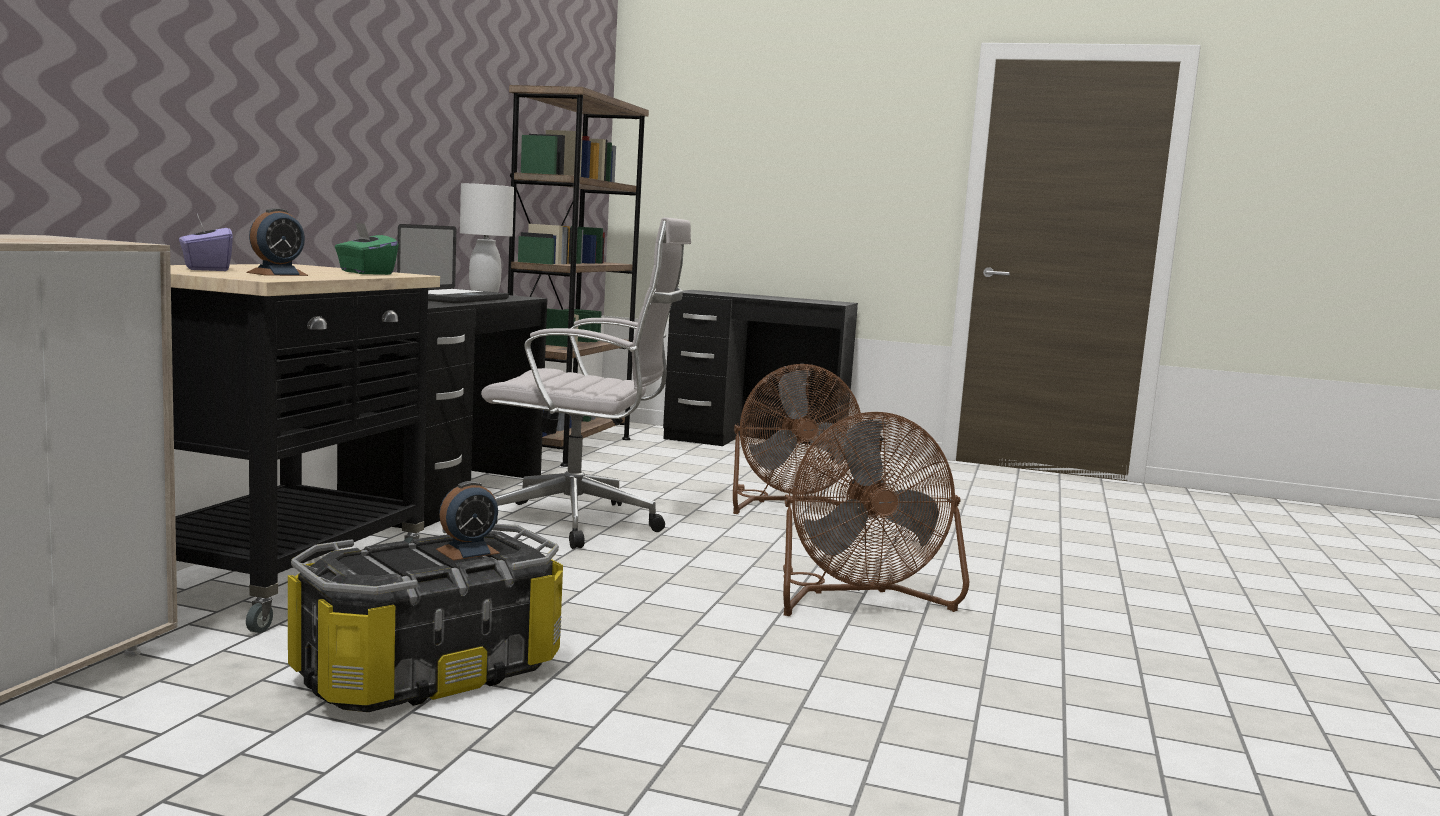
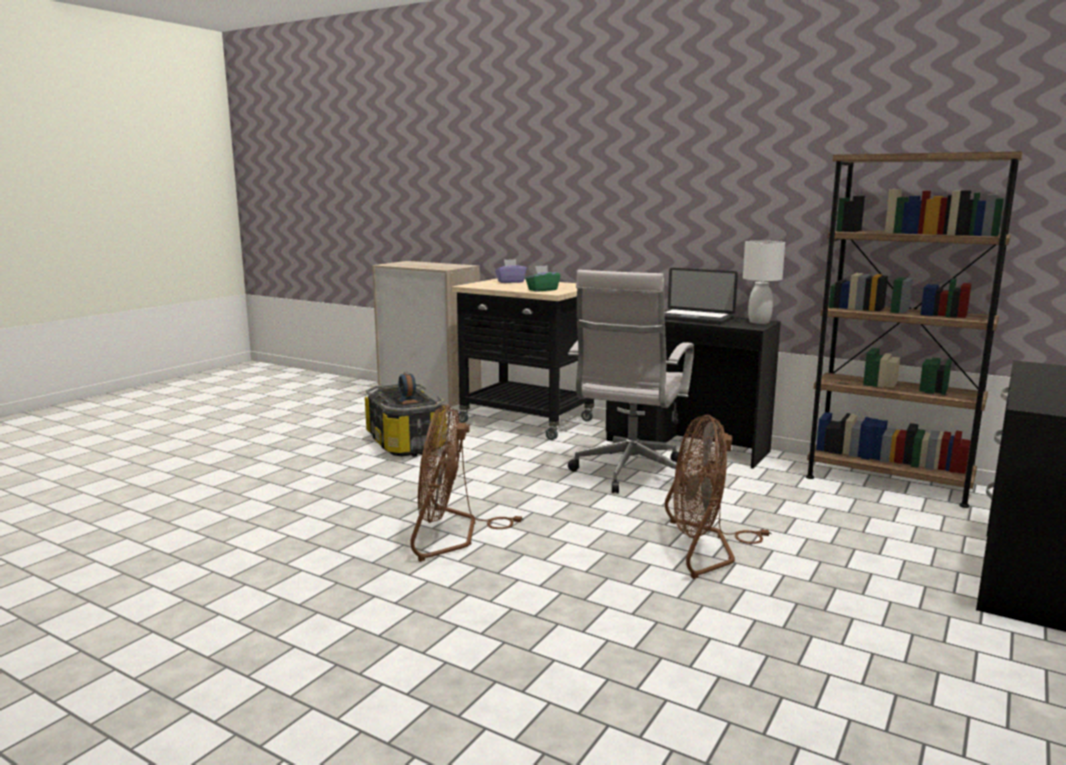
camera: 105 degrees right, 5 degrees up
alarm clock [246,208,308,276] -> none

